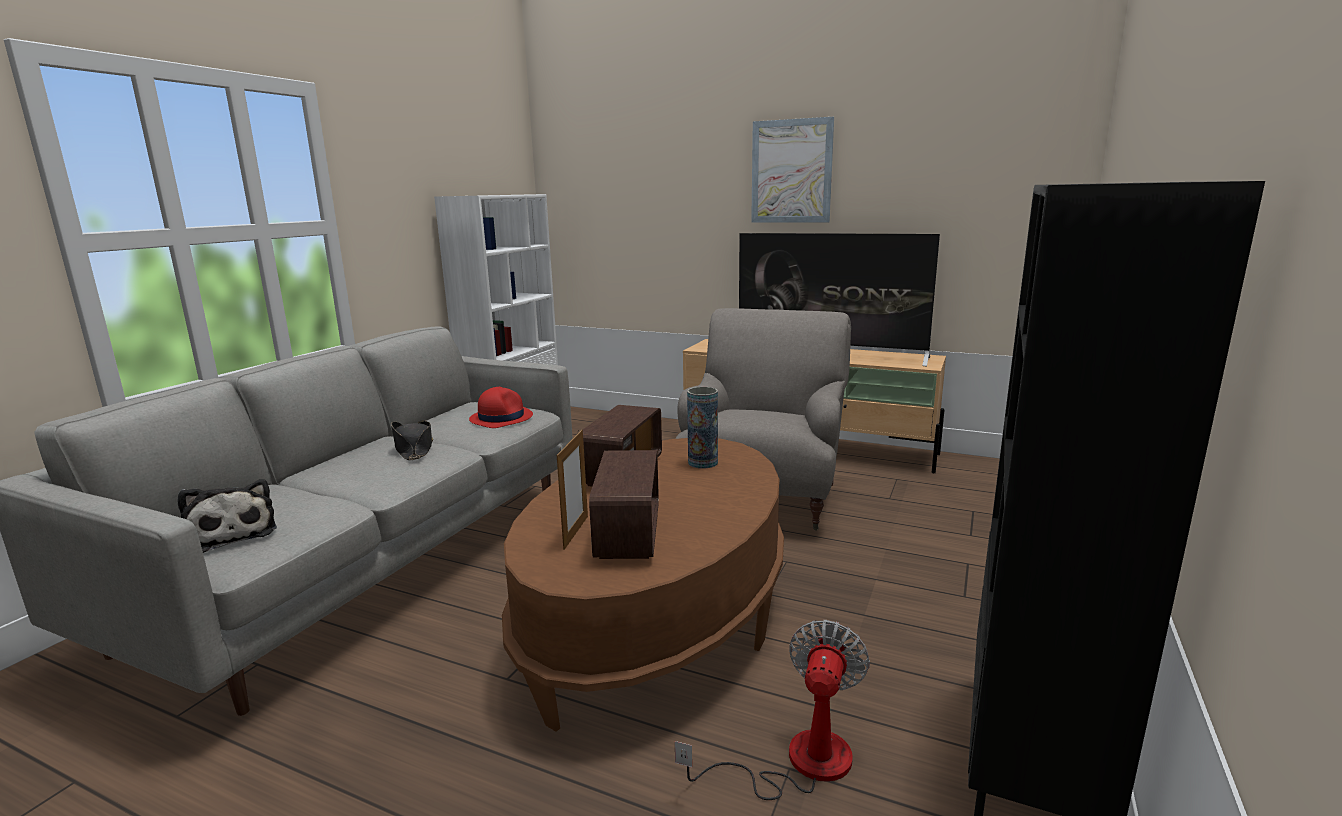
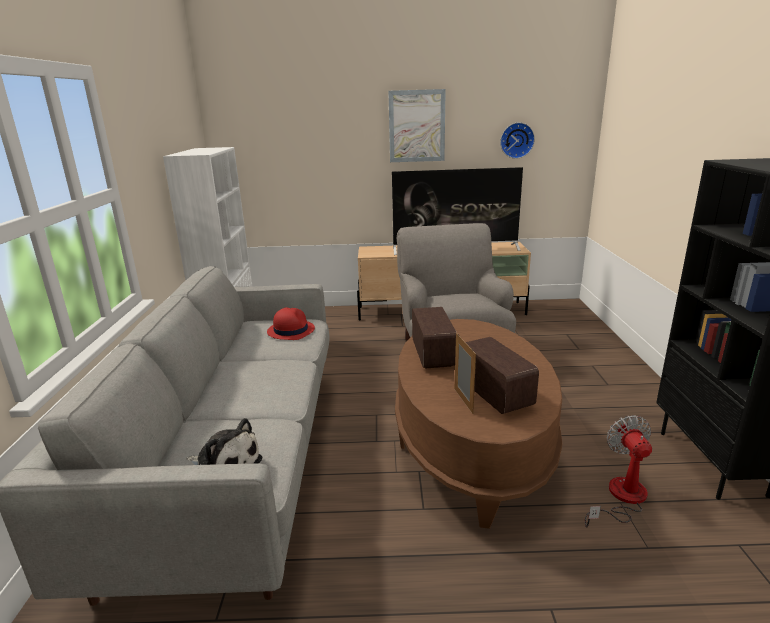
camera: 25 degrees left, 5 degrees up
black hat [391,421,433,460] -> none
vase [687,387,718,469] -> none
none -> wall clock [500,122,535,159]

